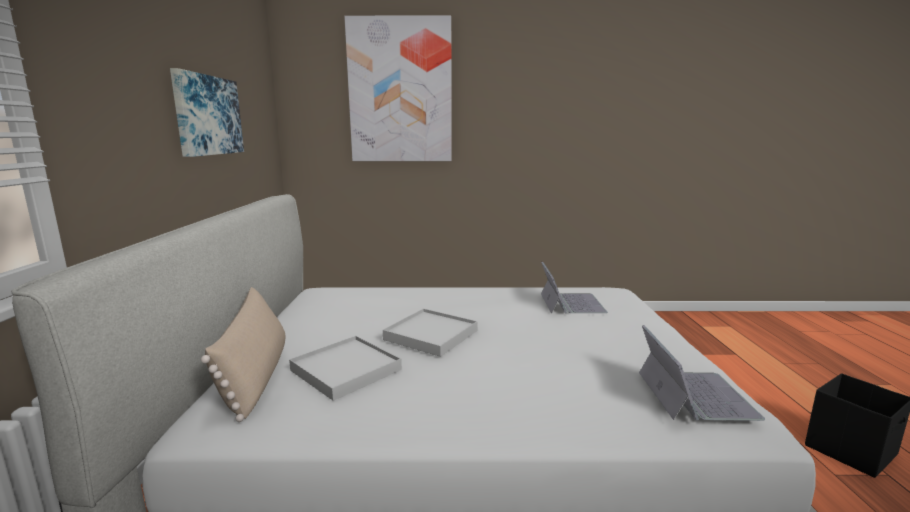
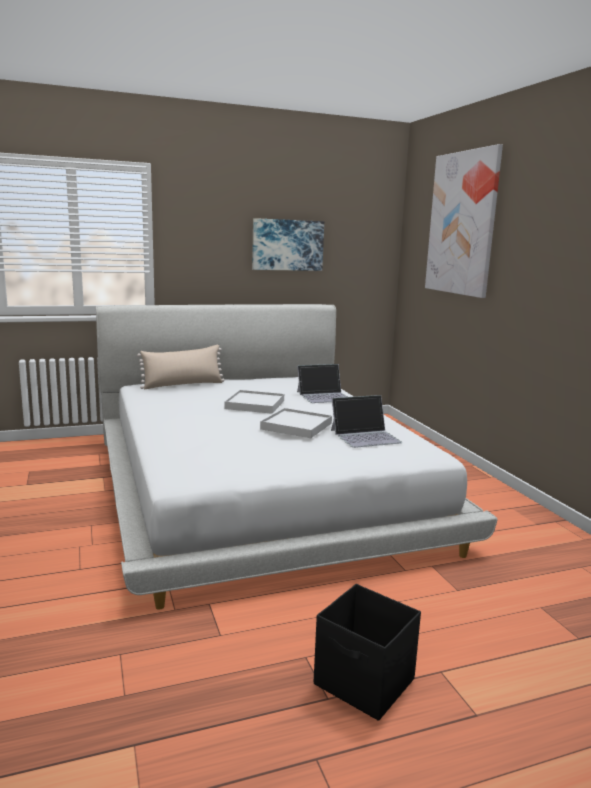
camera: 70 degrees right, 0 degrees up
white tray [289,336,402,401] -> white tray moved to [260,408,332,438]
laptop [639,325,765,421] -> laptop moved to [297,364,347,403]

